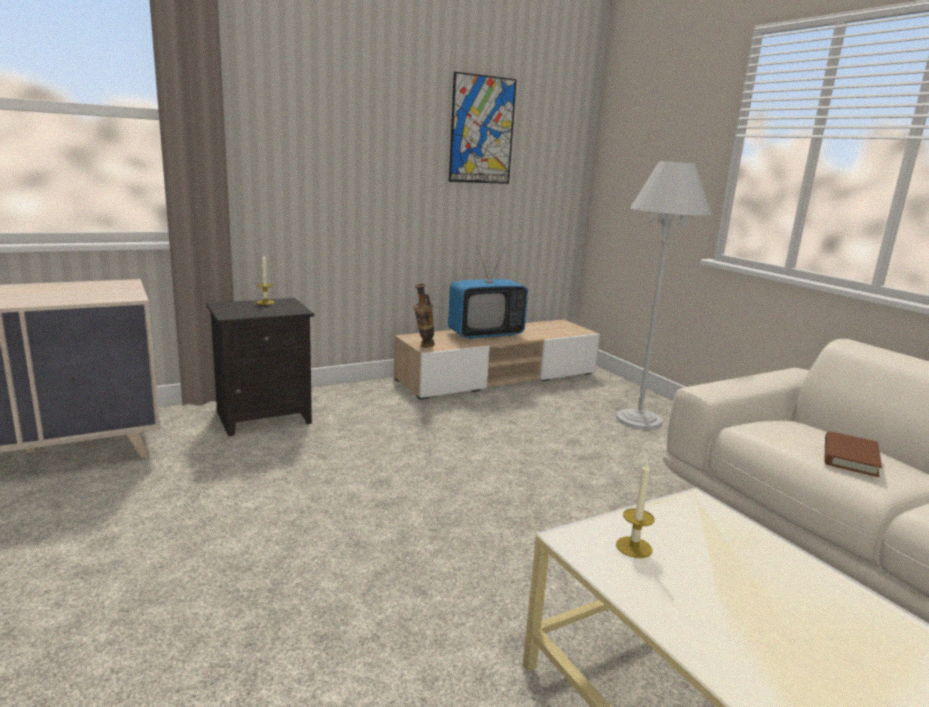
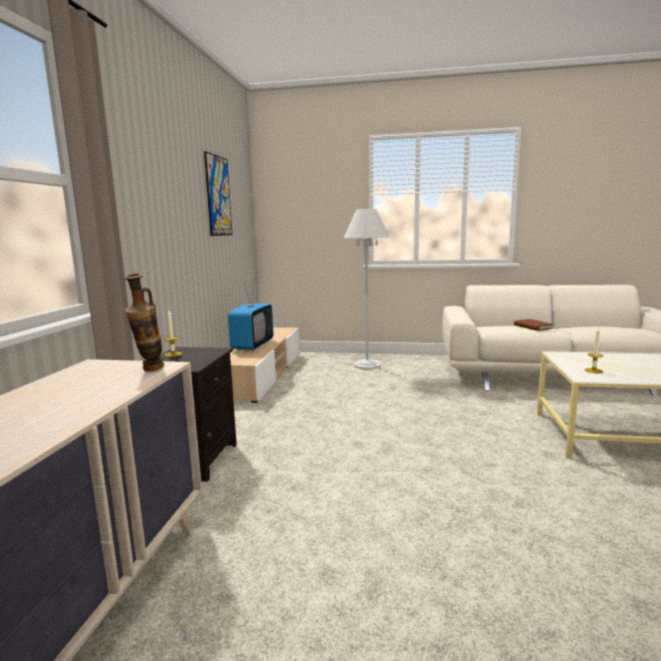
camera: 50 degrees left, 5 degrees down
vase [414,283,435,348] -> vase moved to [123,273,164,372]

